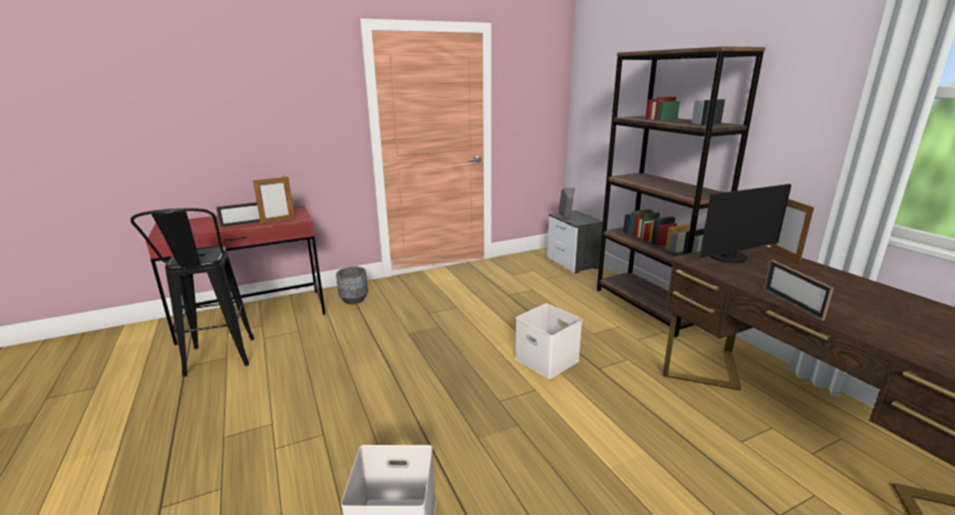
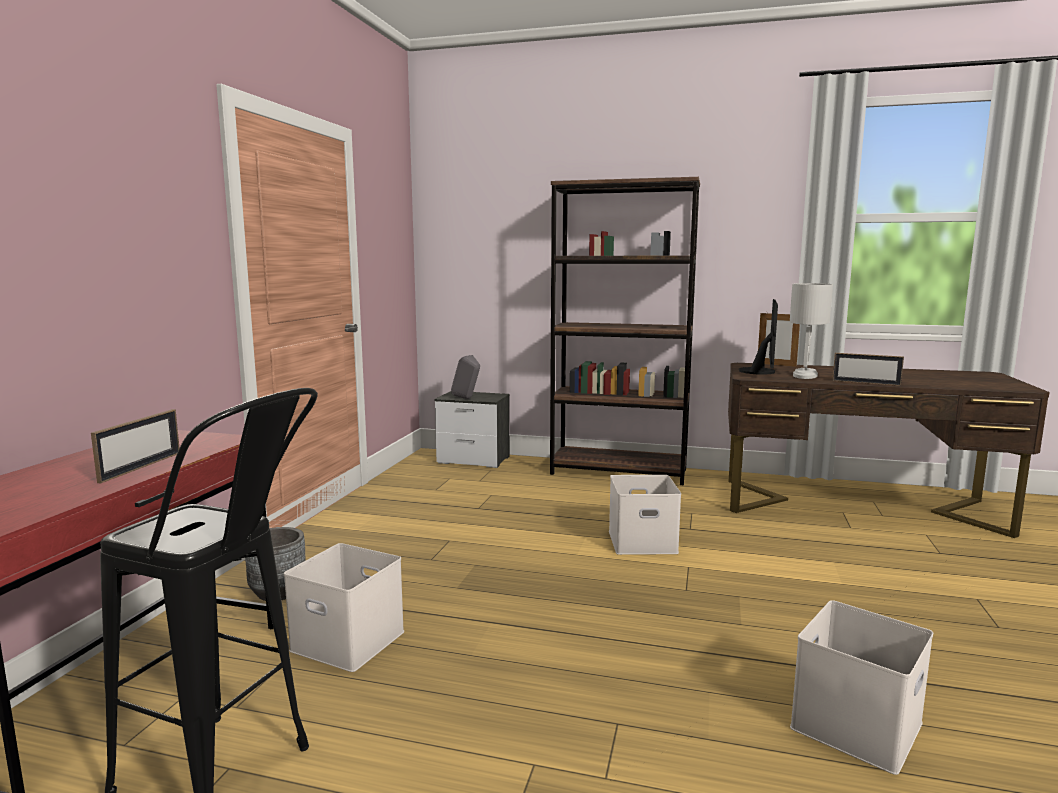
camera: 50 degrees left, 10 degrees down
picture frame [253,177,295,224] -> none
none -> white storage box [284,543,404,672]
none -> white table lamp [790,283,833,379]

